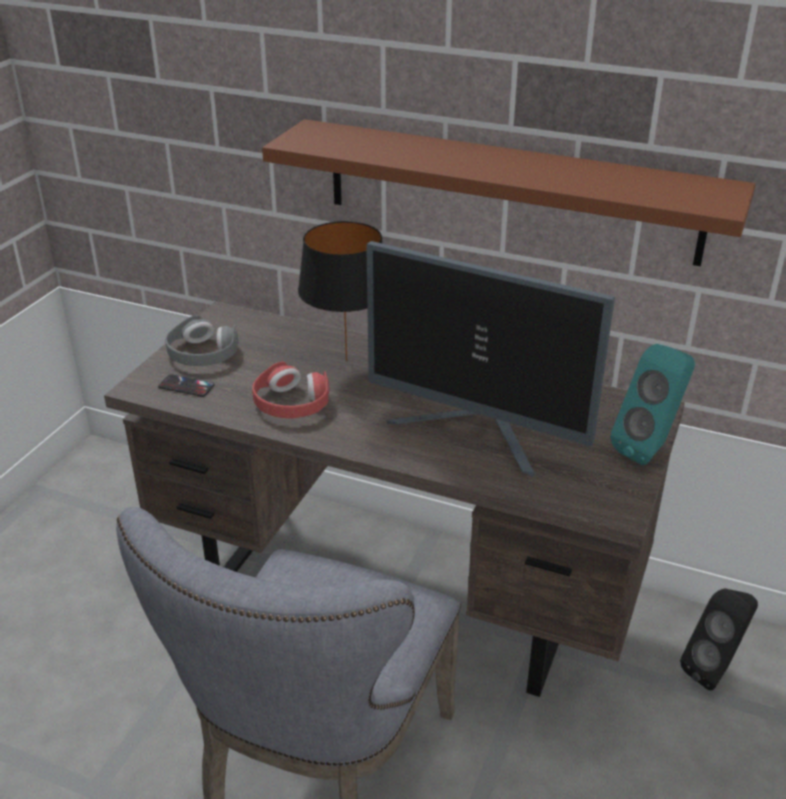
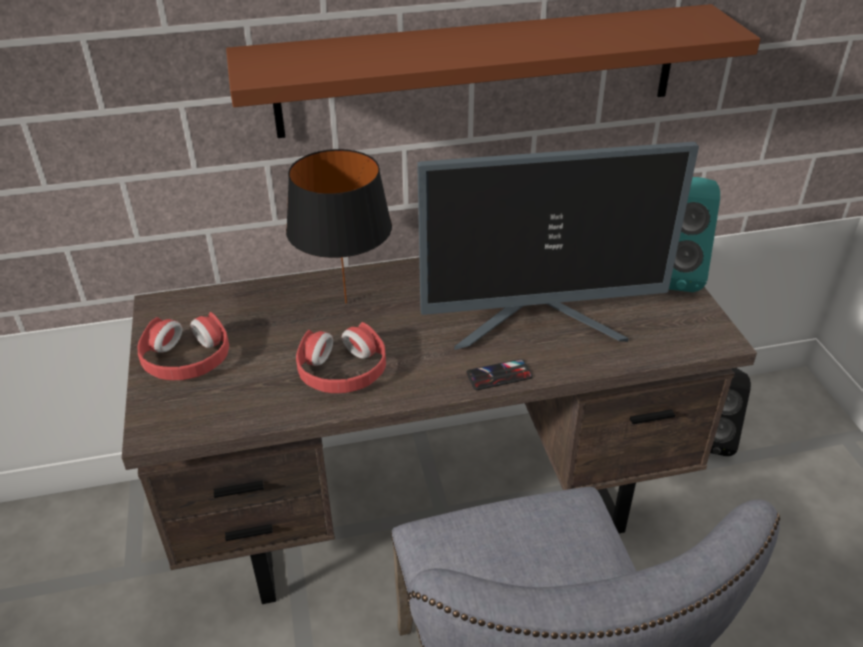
camera: 35 degrees left, 5 degrees up
phone [158,374,215,397] -> phone moved to [466,359,533,390]
grey headphones [165,315,238,366] -> red headphones [138,312,229,380]

